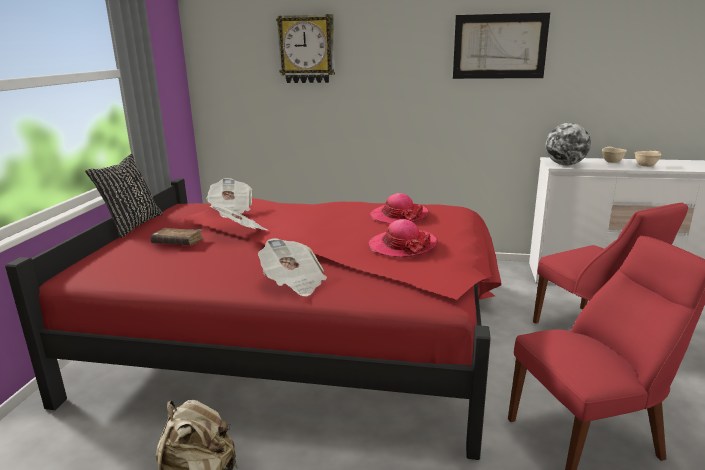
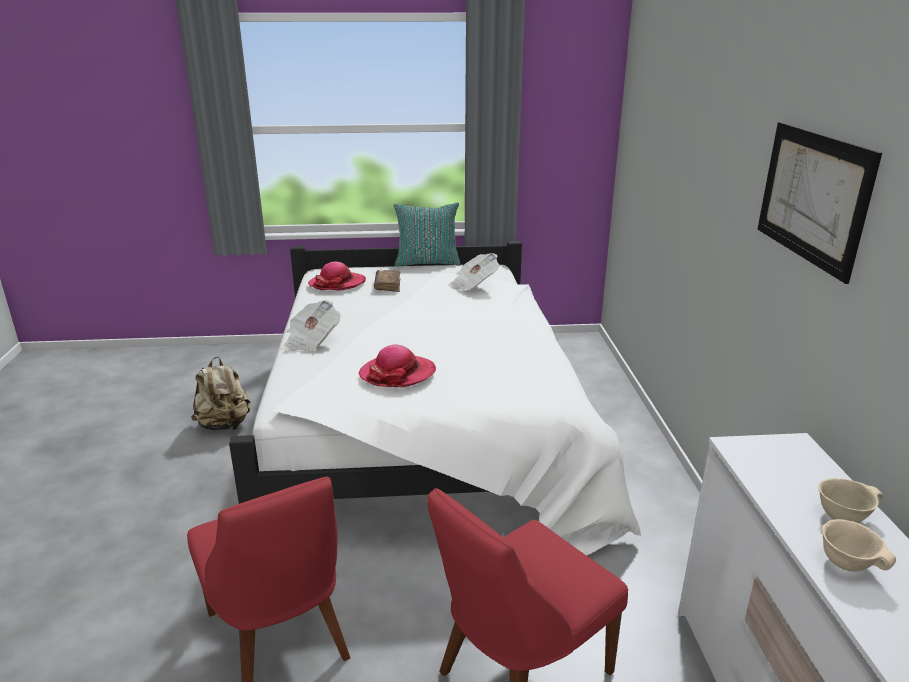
camera: 75 degrees right, 5 degrees up
red bed [5,178,502,460] -> white bed [229,241,641,556]
black pillow [85,154,163,238] -> turquoise pillow [394,203,461,267]
newspaper [210,206,268,230] -> none
wall clock [276,14,335,83] -> none
hat [370,193,429,224] -> hat moved to [308,262,366,291]
globe [546,123,591,165] -> none

